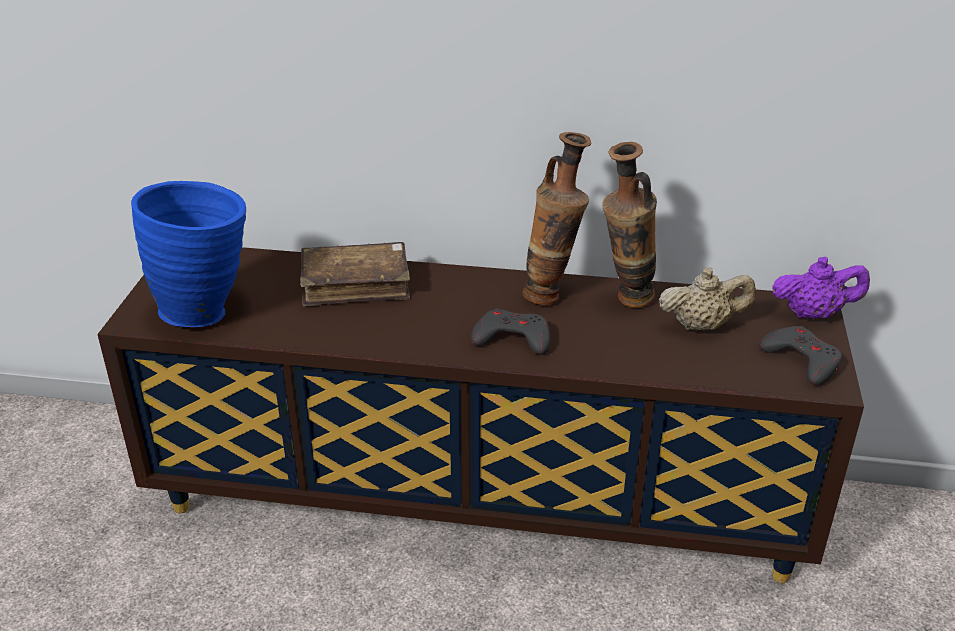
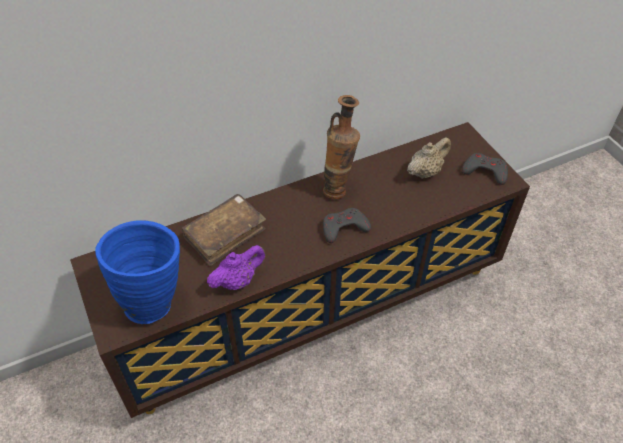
camera: 35 degrees left, 15 degrees up
vase [602,142,657,308] -> none
purple teapot [772,257,870,319] -> purple teapot moved to [207,245,265,290]

